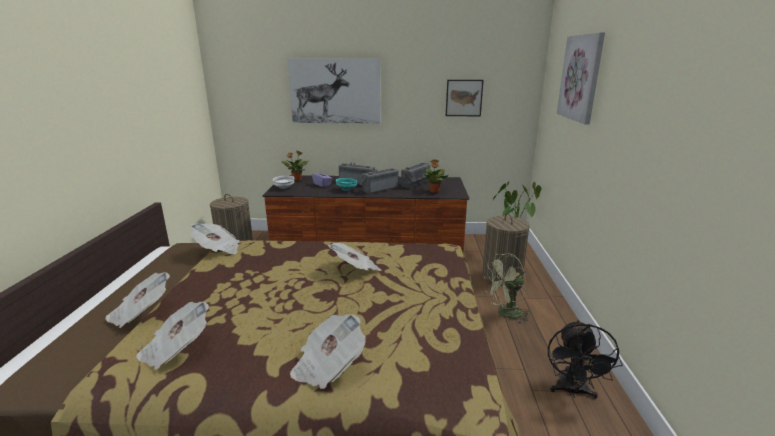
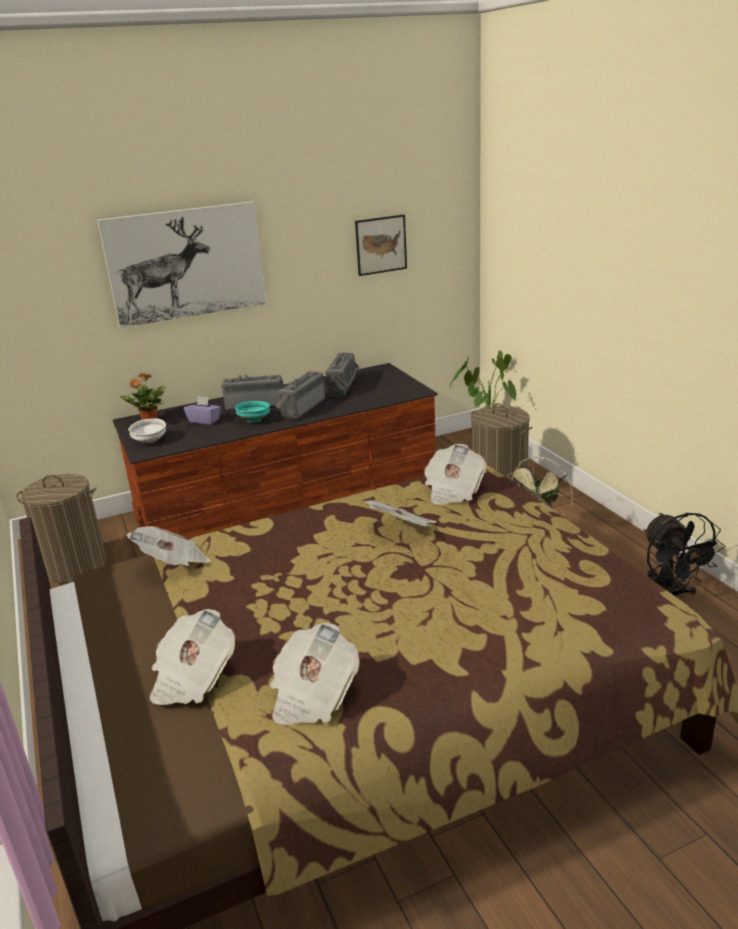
camera: 25 degrees left, 5 degrees up
newspaper [290,314,366,389] -> newspaper moved to [424,444,487,505]
potted plant [422,159,448,193] -> none
picture [557,32,605,125] -> none

